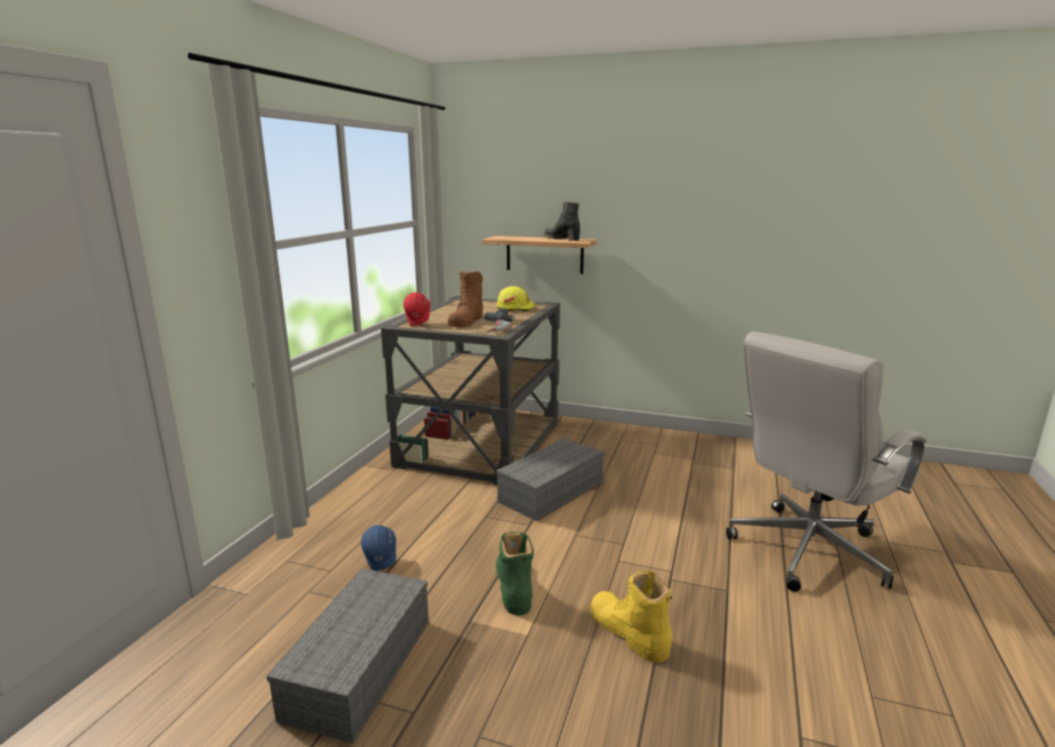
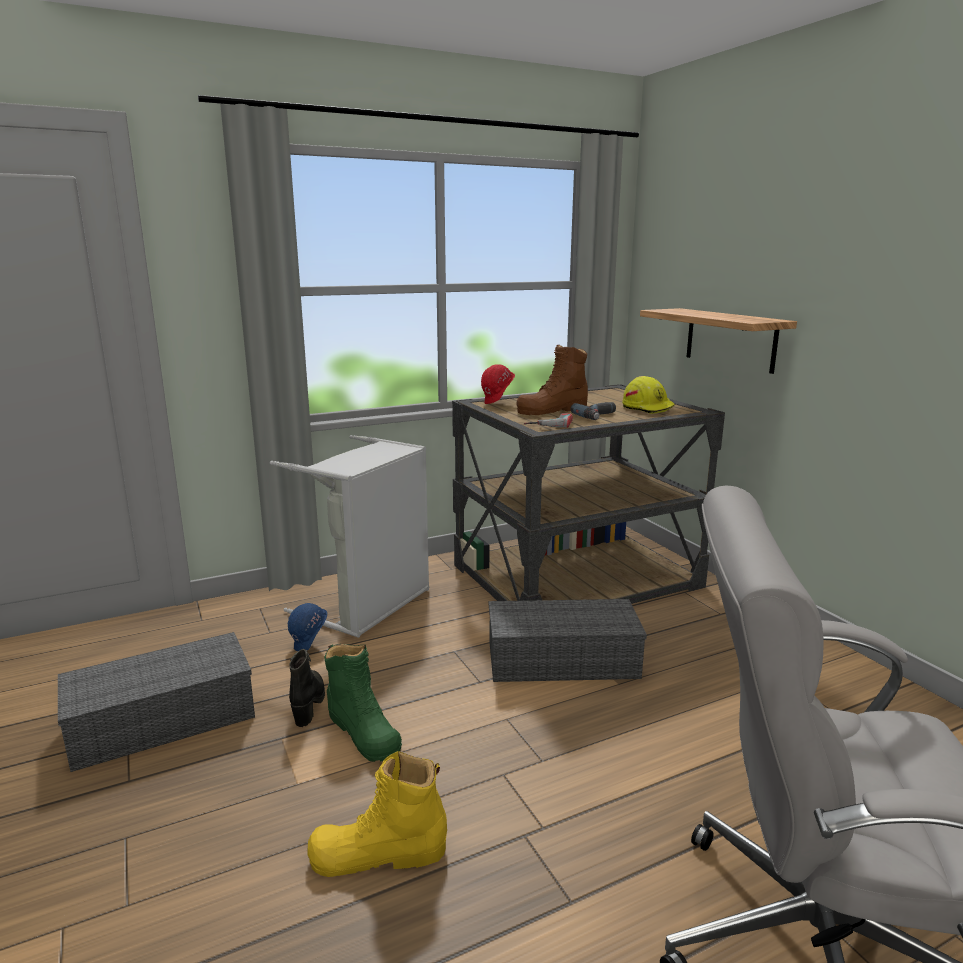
camera: 45 degrees right, 0 degrees up
green boot [496,532,534,615] -> green boot turned 105 degrees clockwise [324,644,402,762]
black boot [544,202,580,241] -> black boot moved to [289,649,325,727]
yellow boot [590,571,672,663] -> yellow boot turned 105 degrees counterclockwise [308,751,447,877]
none -> grey laundry basket [270,435,429,638]

